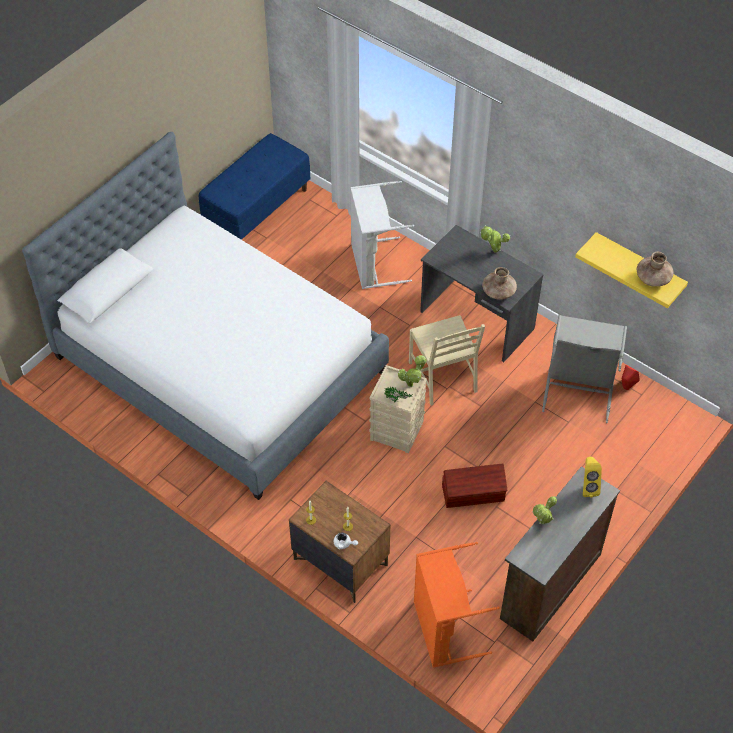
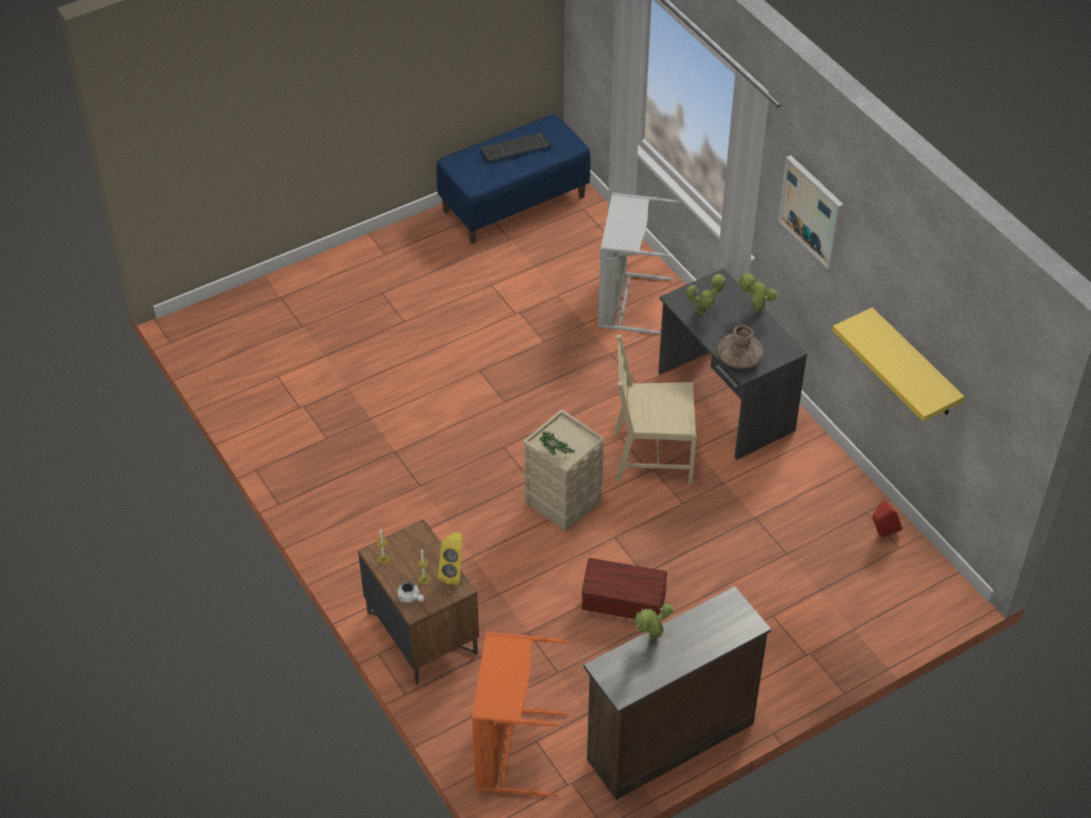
camera: 20 degrees right, 5 degrees down
bed [22,132,389,500] -> none
potted plant [398,355,427,387] -> potted plant moved to [686,274,727,315]
beige chair [409,315,485,406] -> beige chair turned 90 degrees clockwise [614,335,697,484]
grey laundry basket [542,315,627,423] -> none
yellow speaker [583,457,602,498] -> yellow speaker moved to [438,532,463,585]
brown vase [637,252,674,287] -> none
none -> keyboard [480,132,551,163]
none -> picture [778,155,844,270]

